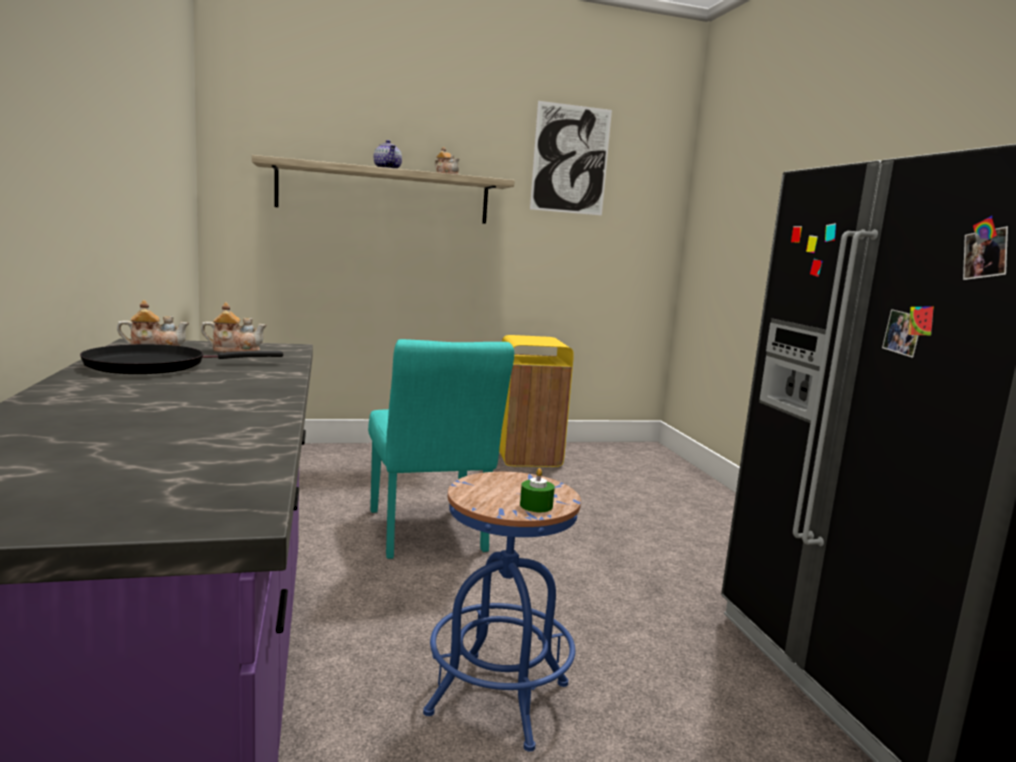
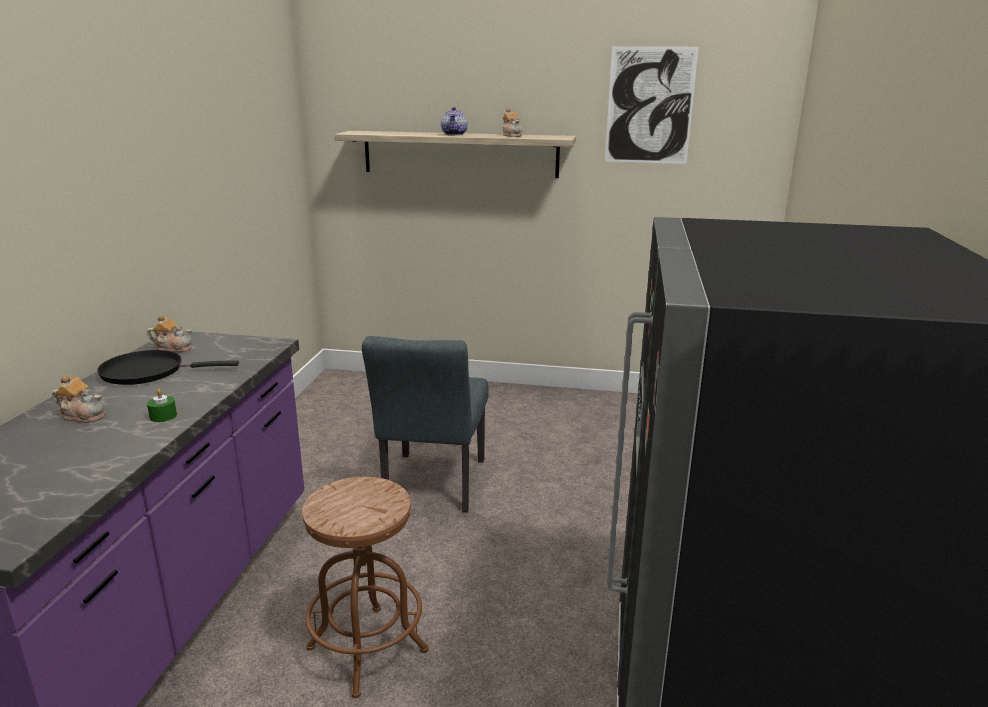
camera: 25 degrees right, 10 degrees up
teapot [201,302,267,352] -> teapot moved to [52,375,105,423]
turquoise chair [368,339,514,559] -> grey chair [362,336,489,512]
blue stool [423,472,581,752] -> brown stool [302,477,429,698]
yellow trash can [499,335,574,467] -> none
green candle [520,468,555,512] -> green candle moved to [147,389,177,422]

